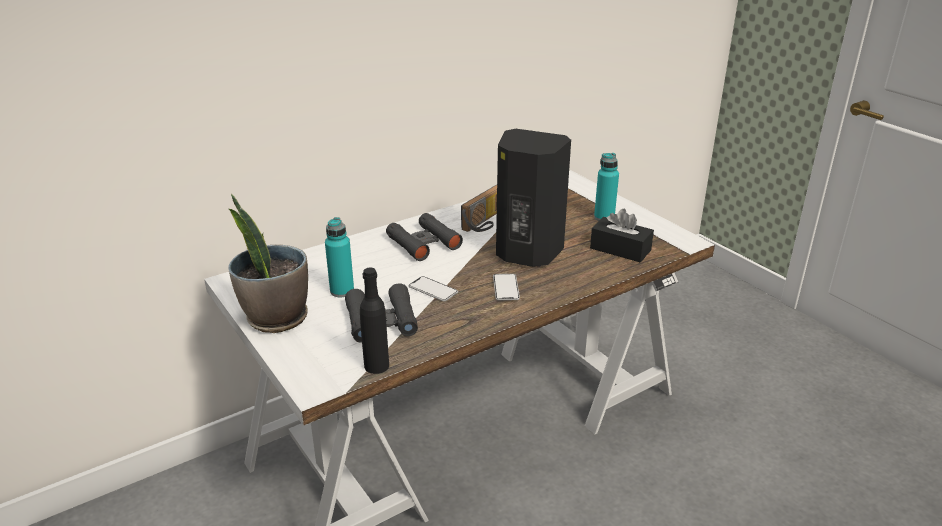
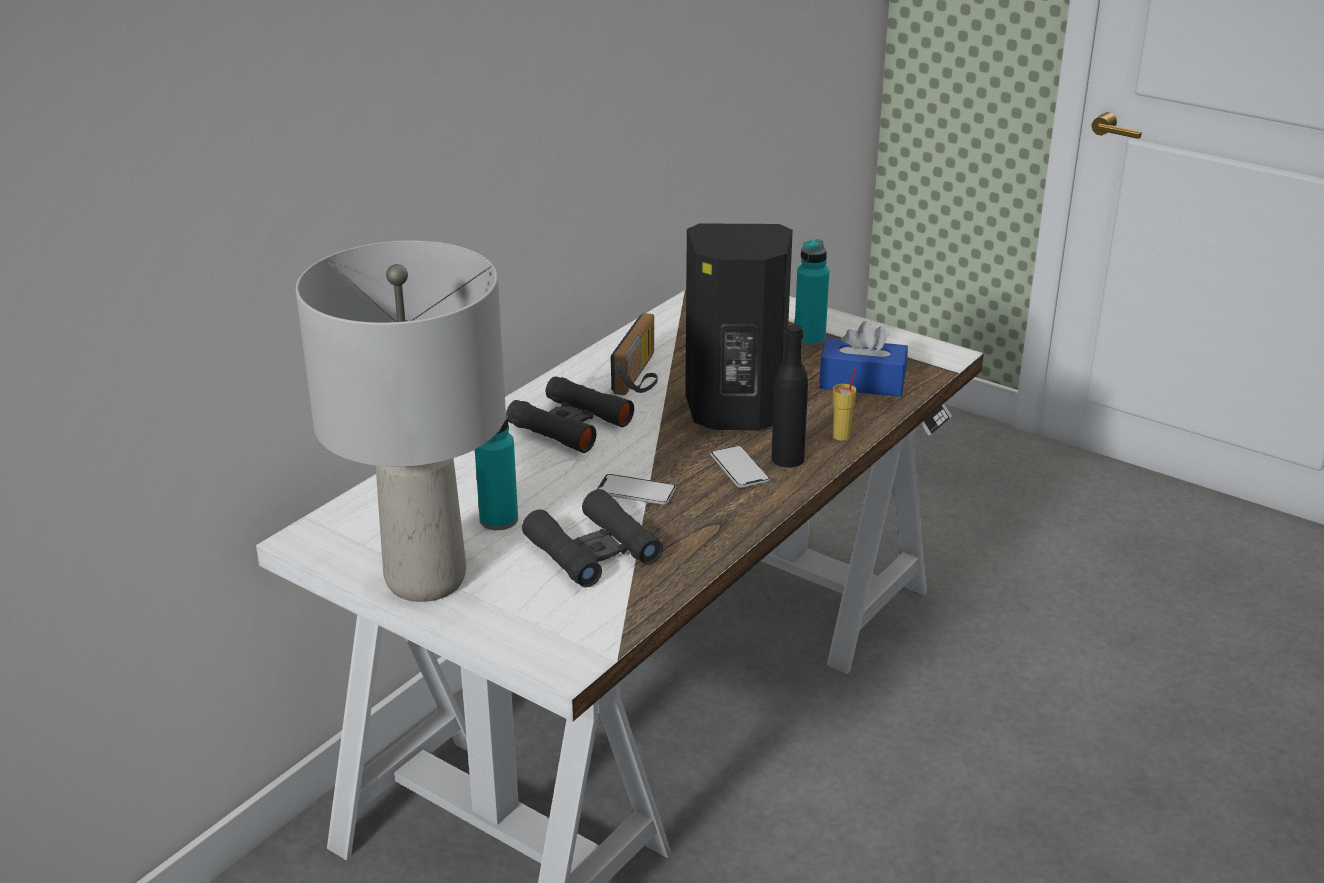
camera: 20 degrees left, 0 degrees up
potted plant [228,194,308,333] -> grey table lamp [296,241,506,602]
black bottle [360,267,389,374] -> black bottle moved to [772,324,808,468]
black tissue box [590,209,654,262] -> blue tissue box [819,321,908,397]
none -> yellow cup [833,368,856,441]

